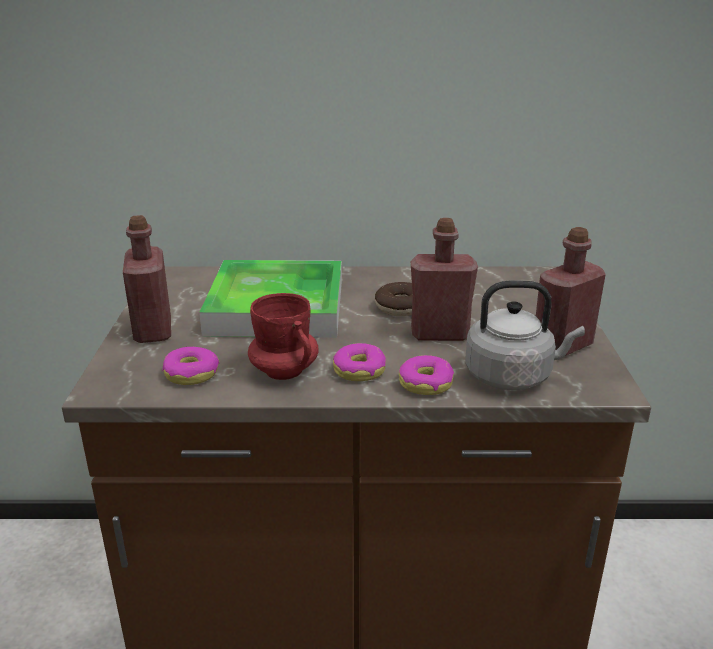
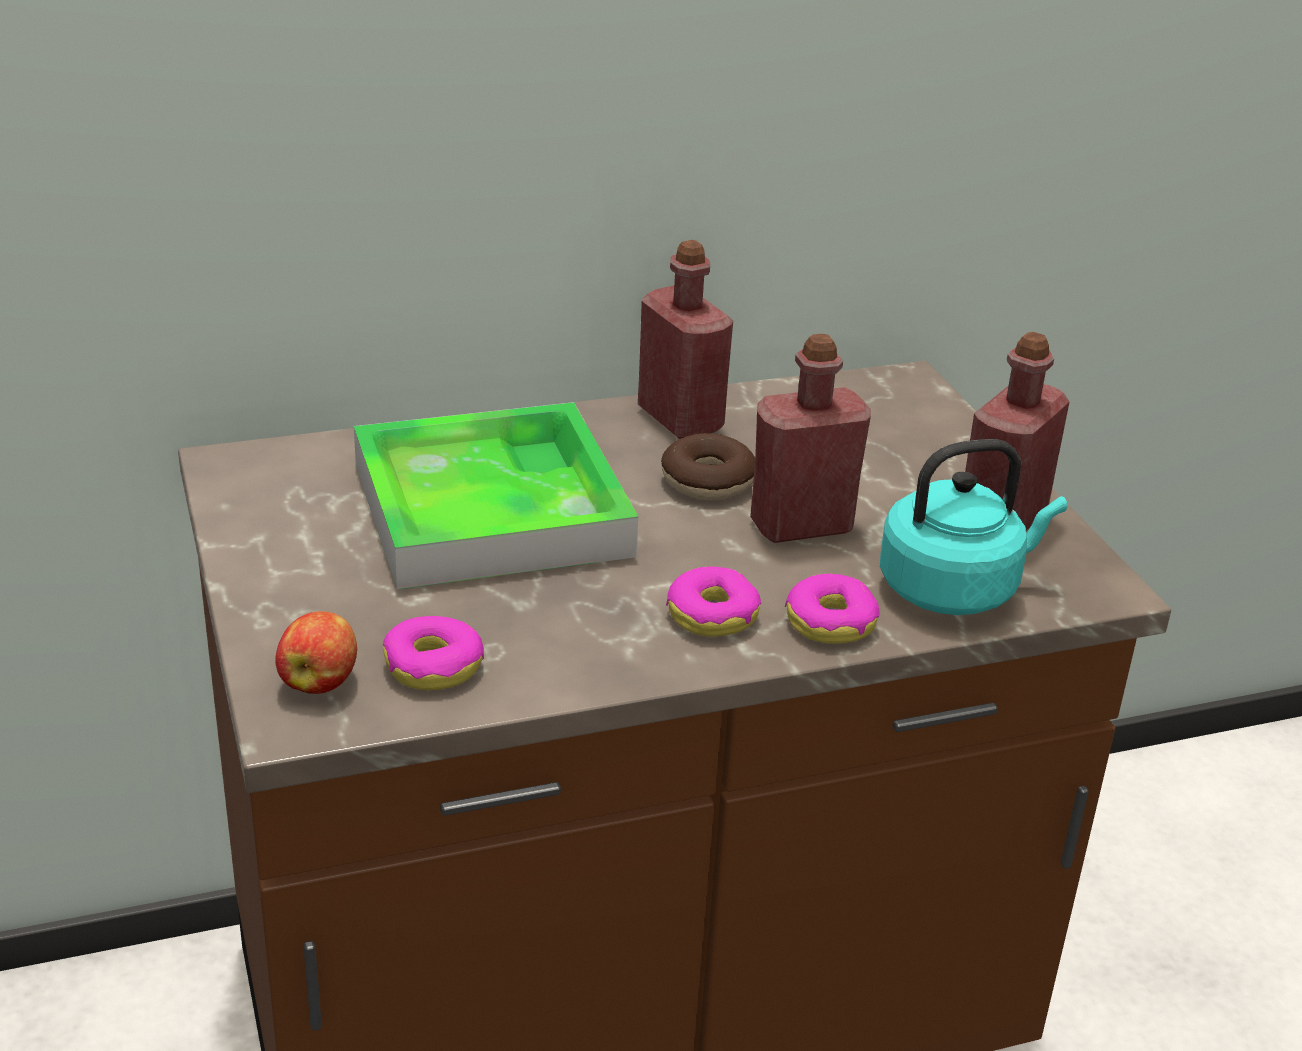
camera: 20 degrees left, 5 degrees up
red bottle [123,215,171,343] -> red bottle moved to [638,240,733,439]
red mug [248,293,319,380] -> none
grey kettle [465,280,585,390] -> turquoise kettle [880,439,1067,615]
none -> apple [275,611,357,694]

